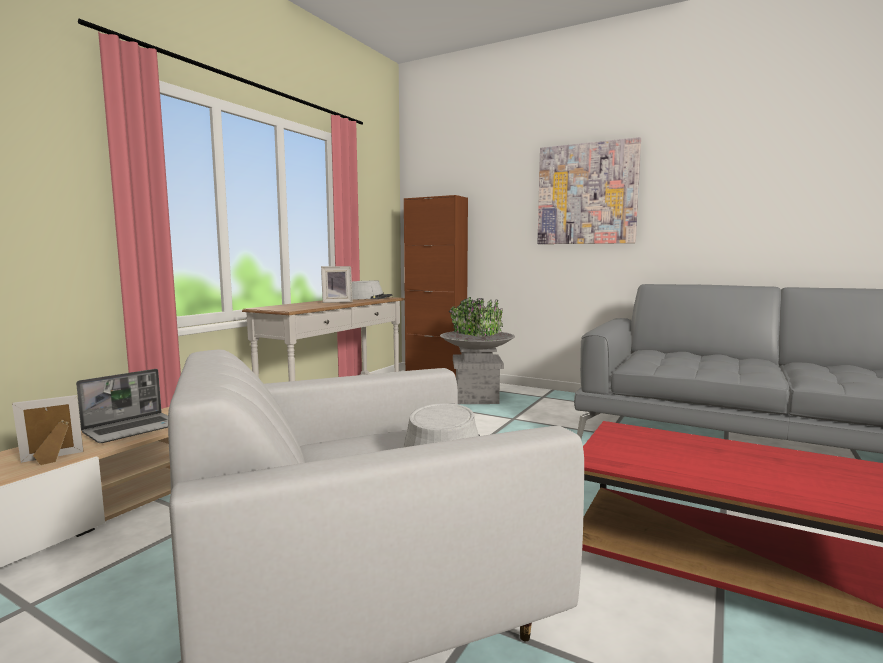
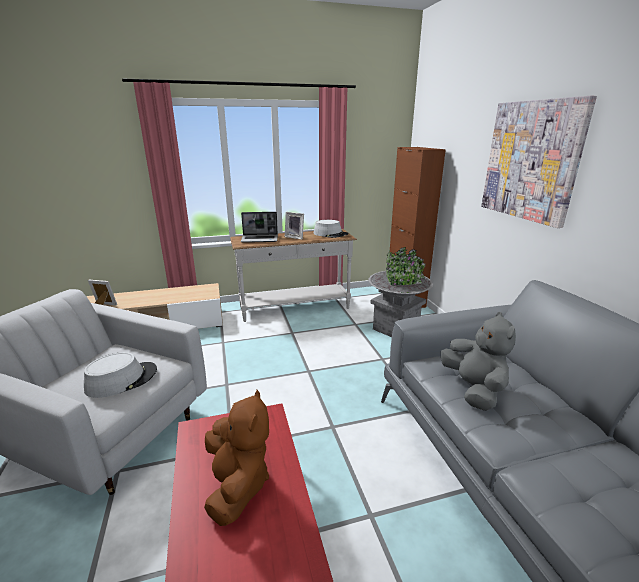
camera: 45 degrees right, 15 degrees up
laptop [76,369,168,443] -> laptop moved to [241,212,278,243]
none -> brown plush toy [204,390,269,526]
none -> grey plush toy [441,312,516,411]

